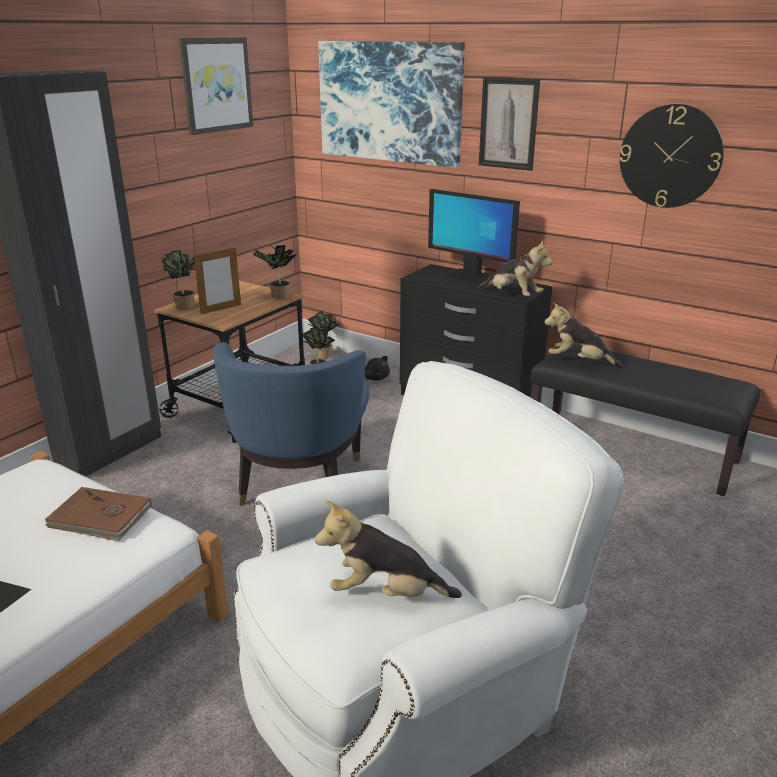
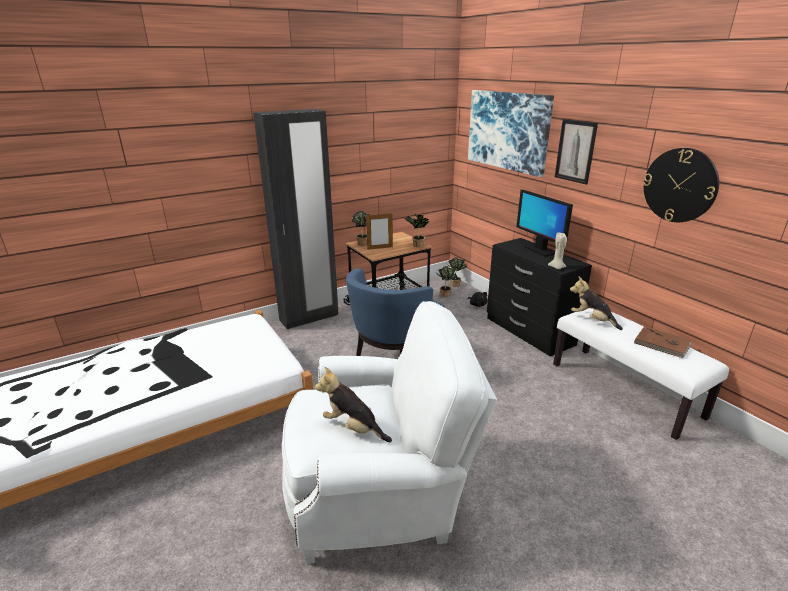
camera: 25 degrees right, 0 degrees up
brown book [45,487,152,541] -> brown book moved to [634,326,691,358]
picture [179,37,253,135] -> none
plush toy [478,240,553,296] -> beige candle [548,233,567,269]
black bench [530,345,760,496] -> white bench [553,308,729,440]

